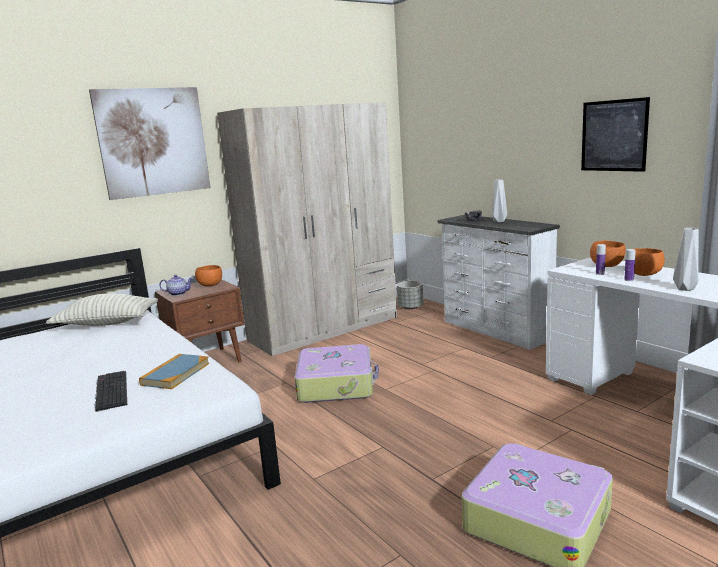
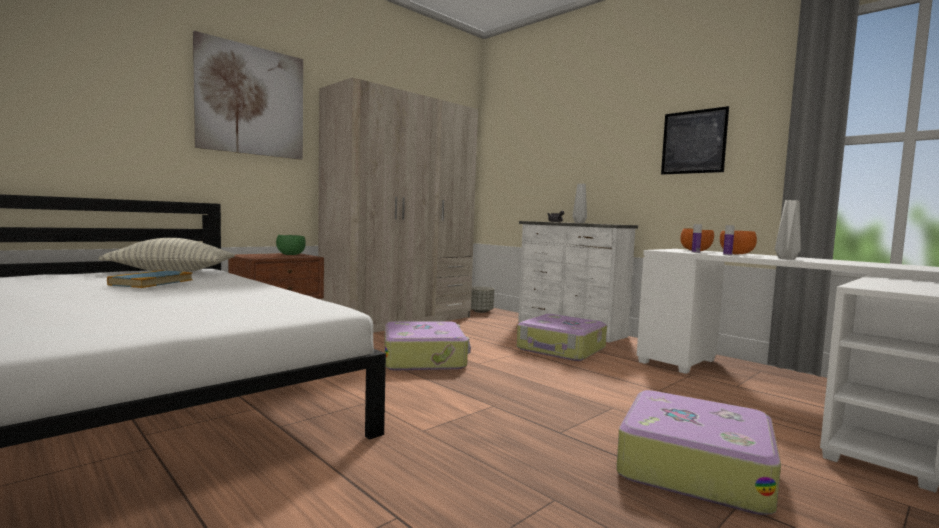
camera: 10 degrees left, 10 degrees down
keyboard [94,371,127,412] -> none
book [139,354,209,389] -> book moved to [107,270,193,288]
teapot [159,275,193,296] -> none
orange bowl [195,265,222,287] -> green bowl [276,235,306,255]
none -> suitcase [517,314,607,361]

